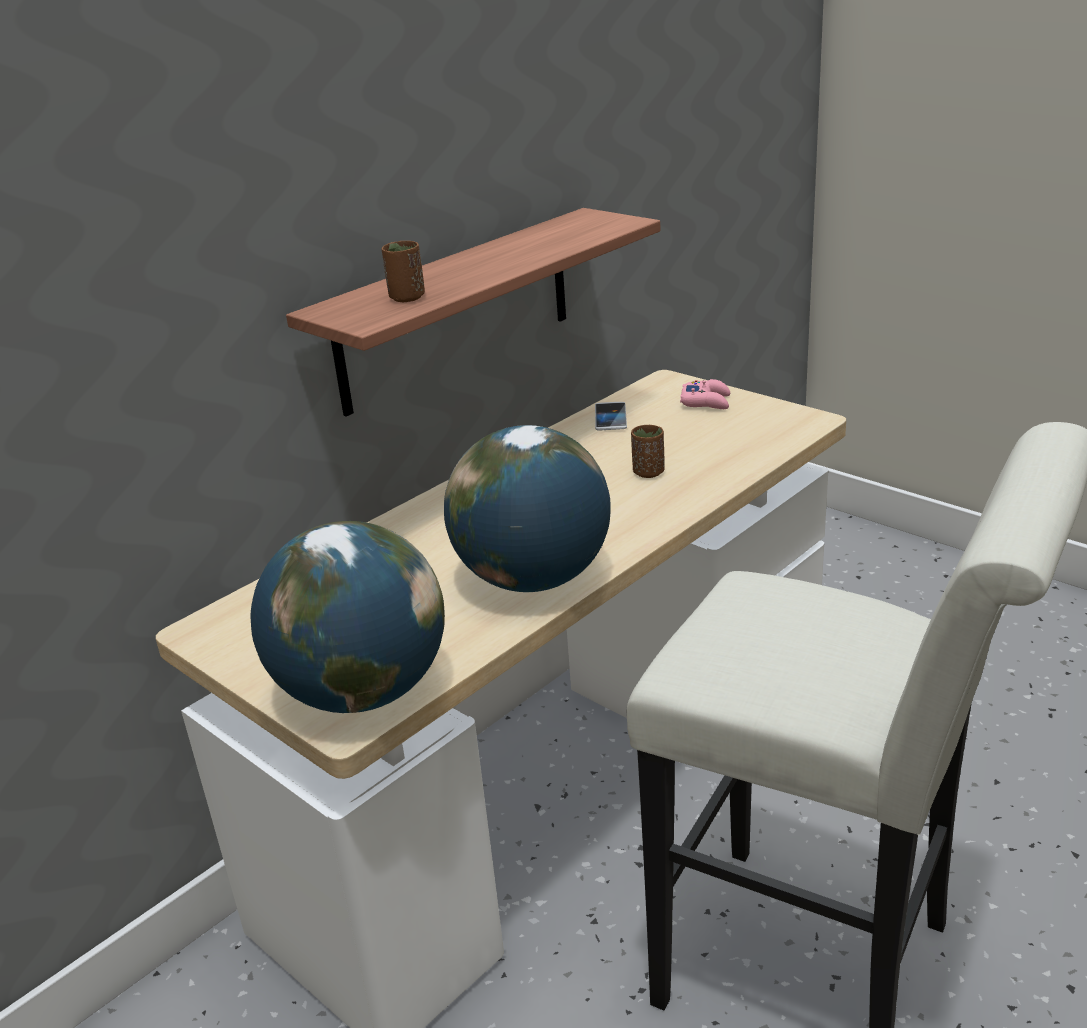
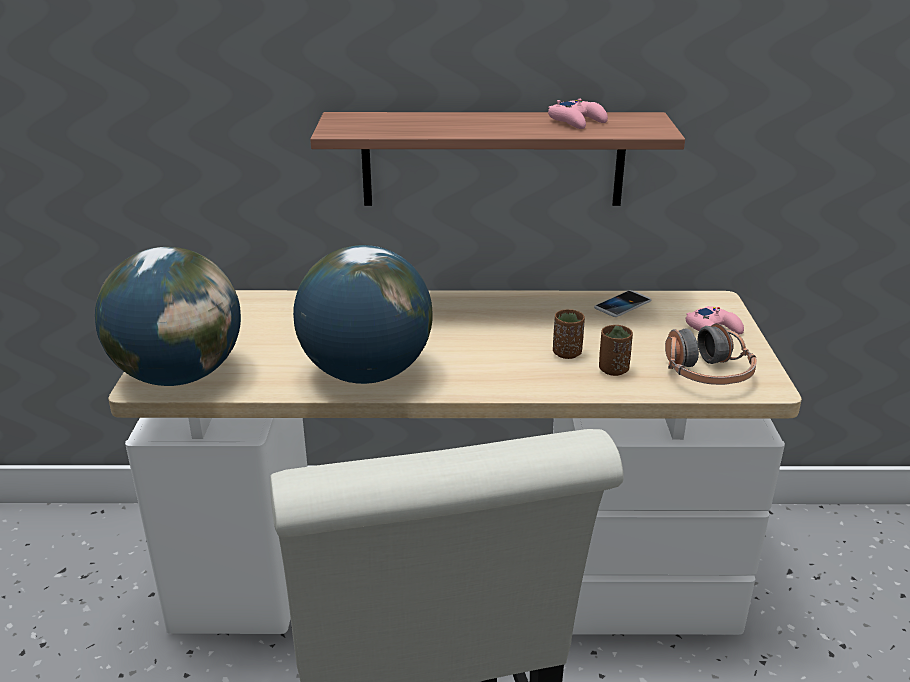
camera: 45 degrees right, 0 degrees up
brown cup [382,241,425,302] -> brown cup moved to [599,325,633,376]
none -> pink game controller [548,98,608,129]
none -> headphones [665,324,757,385]

